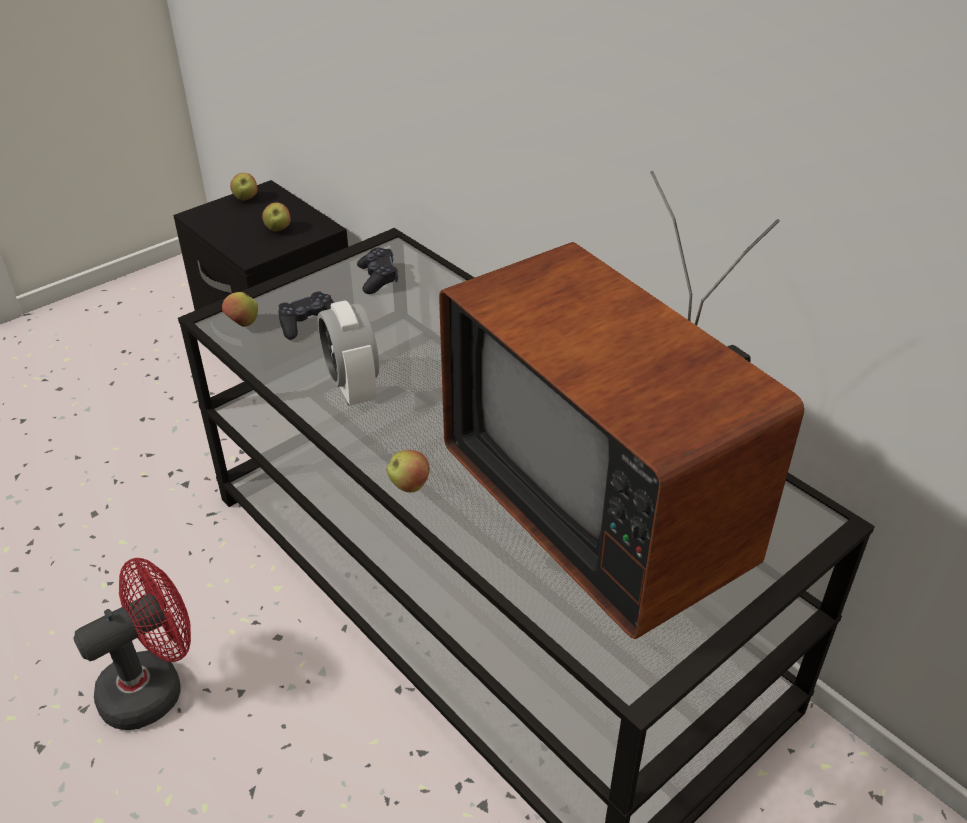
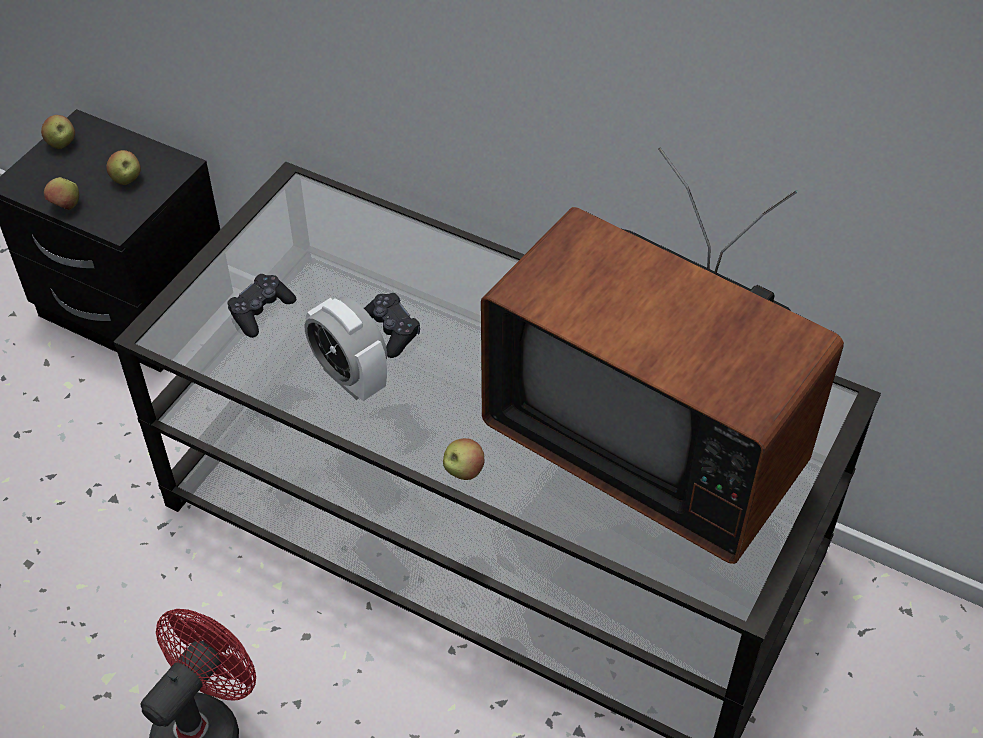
camera: 20 degrees left, 10 degrees up
apple [222,292,258,327] -> apple moved to [44,177,79,210]
black game controller [357,248,398,294] -> black game controller moved to [364,293,420,358]

